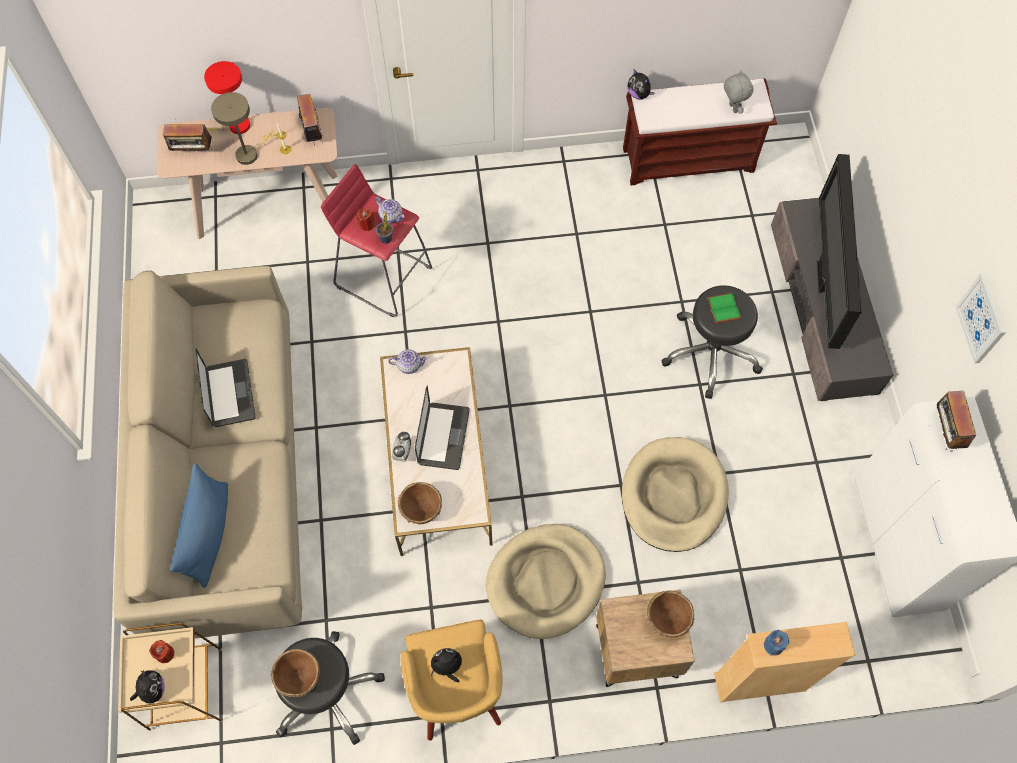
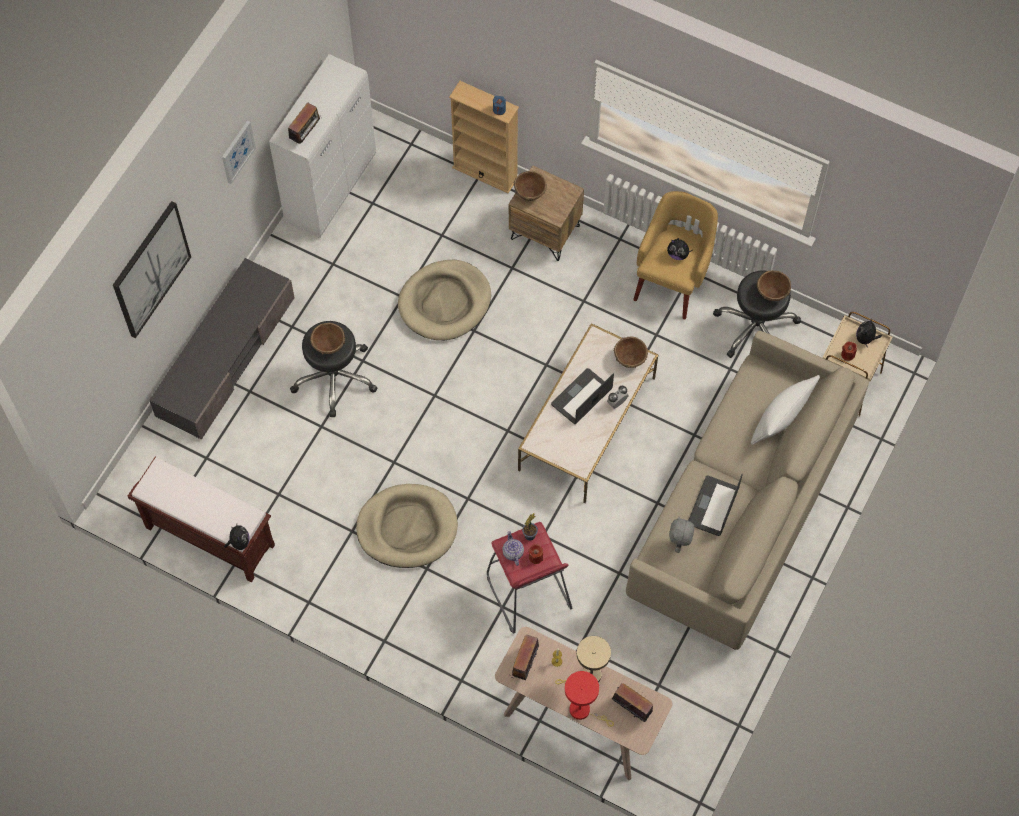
camera: 145 degrees left, 0 degrees up
blue pillow [170,463,228,588] -> white pillow [751,375,820,445]
teapot [388,349,428,374] -> none
beige dog bed [486,524,606,639] -> beige dog bed moved to [356,484,458,568]
green book [707,293,741,323] -> brown bowl [310,323,345,355]
grey plush toy [724,70,754,114] -> grey plush toy moved to [669,517,695,553]
television [817,154,862,349] -> none
none -> picture [113,201,191,338]

